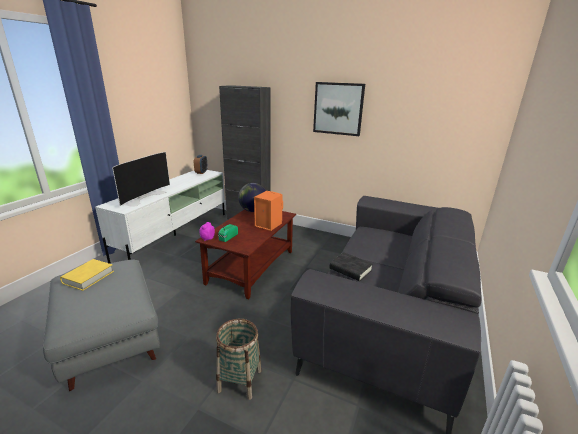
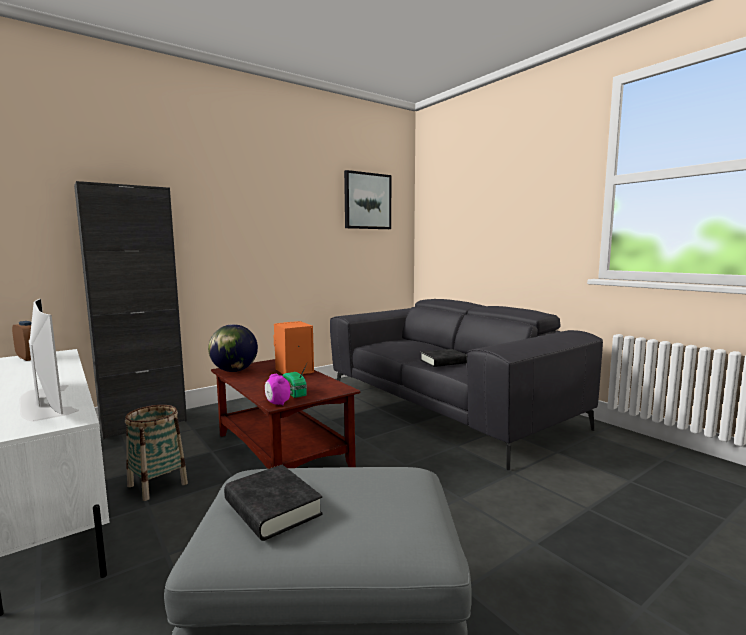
camera: 60 degrees left, 15 degrees down
yellow book [60,259,114,291] -> black book [224,465,323,541]
basket [216,319,262,400] -> basket moved to [125,405,188,501]
picture [313,82,365,136] -> picture moved to [344,170,391,229]

